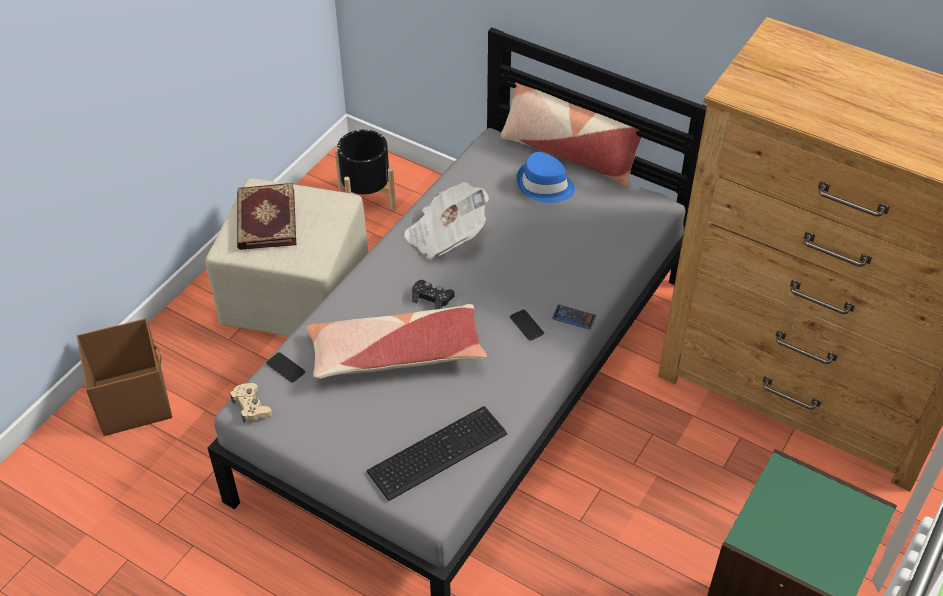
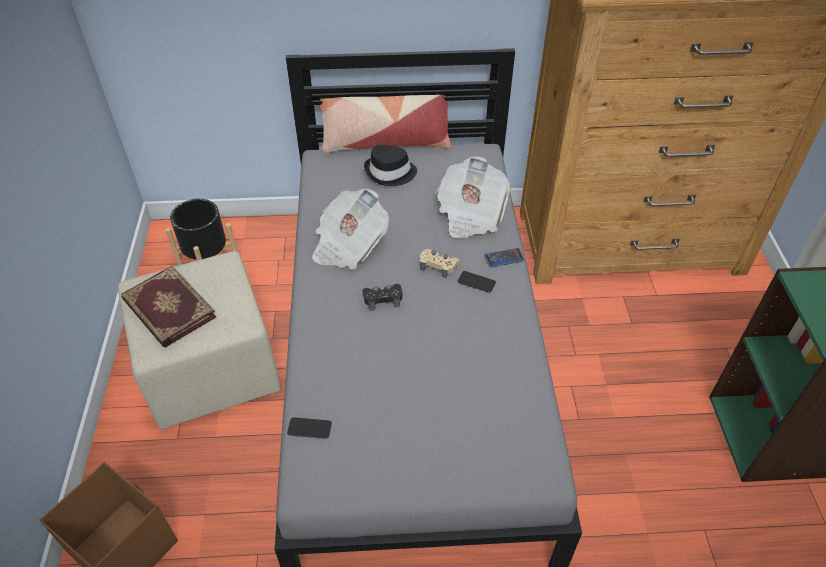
camera: 35 degrees left, 0 degrees up
beige game controller [230,383,272,423] -> beige game controller moved to [420,249,459,278]
pillow [307,304,487,379] -> none
keyboard [366,406,507,501] -> none
blue hat [517,152,575,203] -> black hat [364,145,417,186]
none -> newspaper [436,156,511,239]

